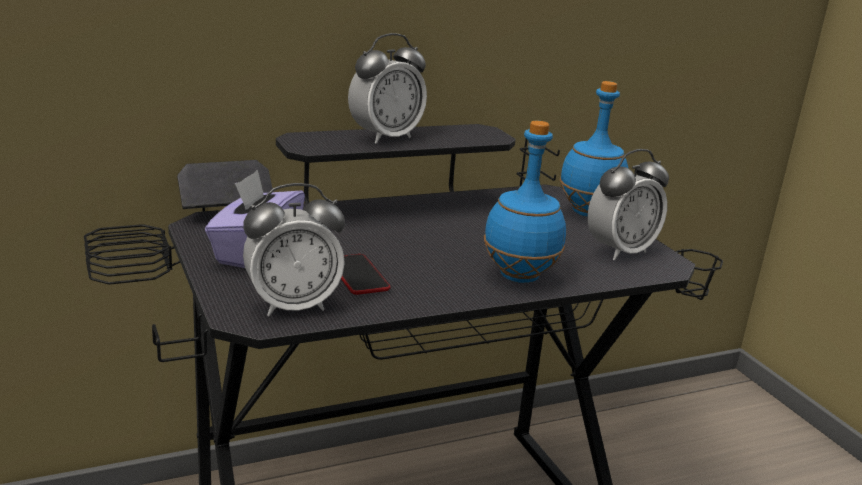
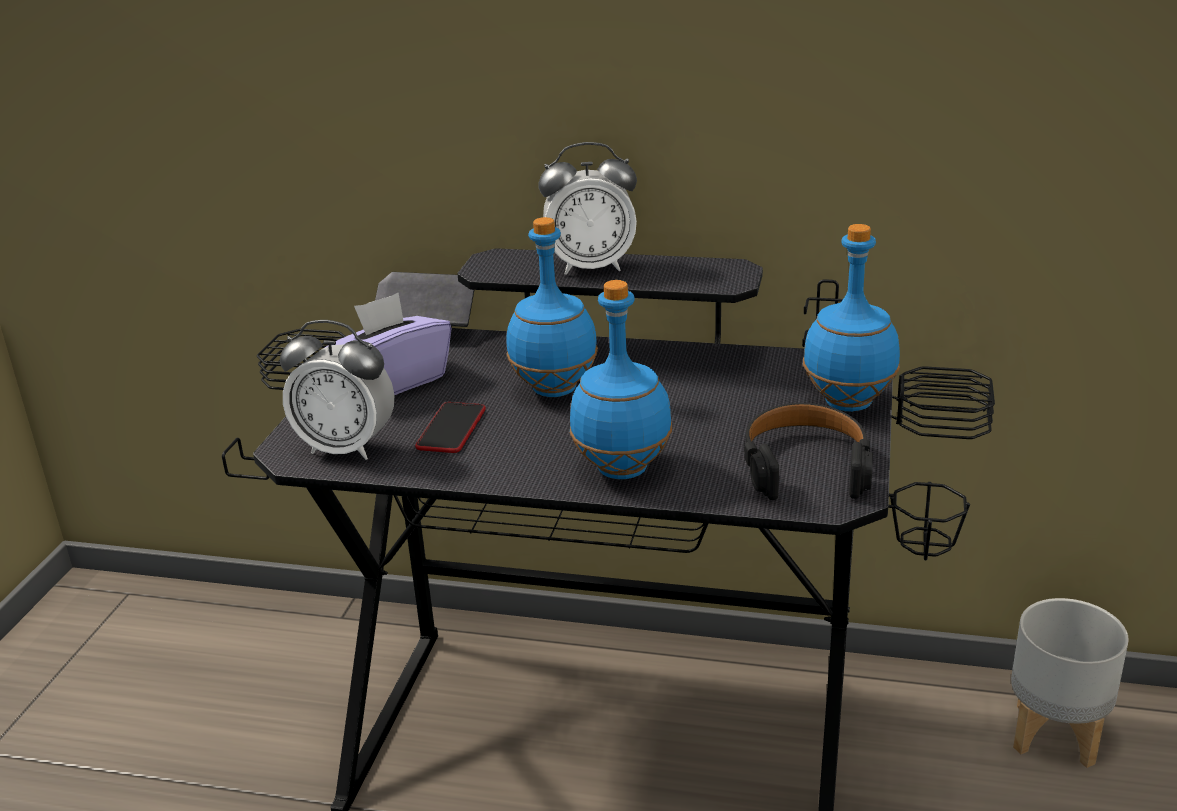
camera: 40 degrees right, 5 degrees up
alarm clock [588,149,669,260] -> black headphones [744,403,873,500]
none -> blue bottle [506,217,598,397]
none -> grey planter [1011,598,1129,768]

